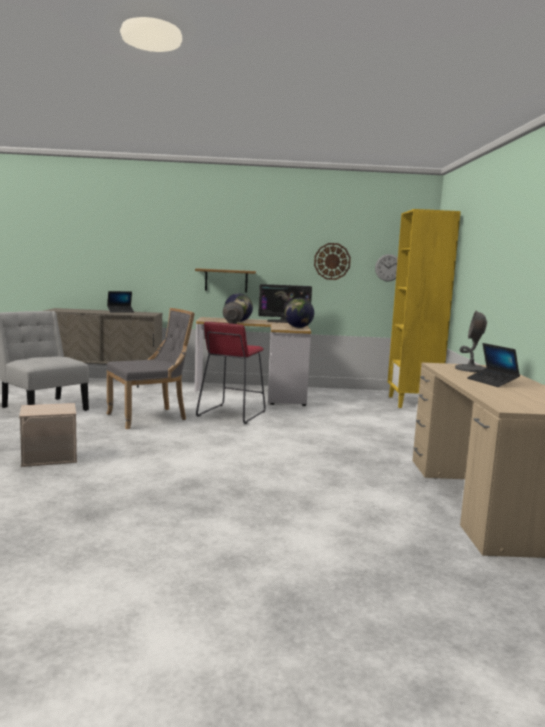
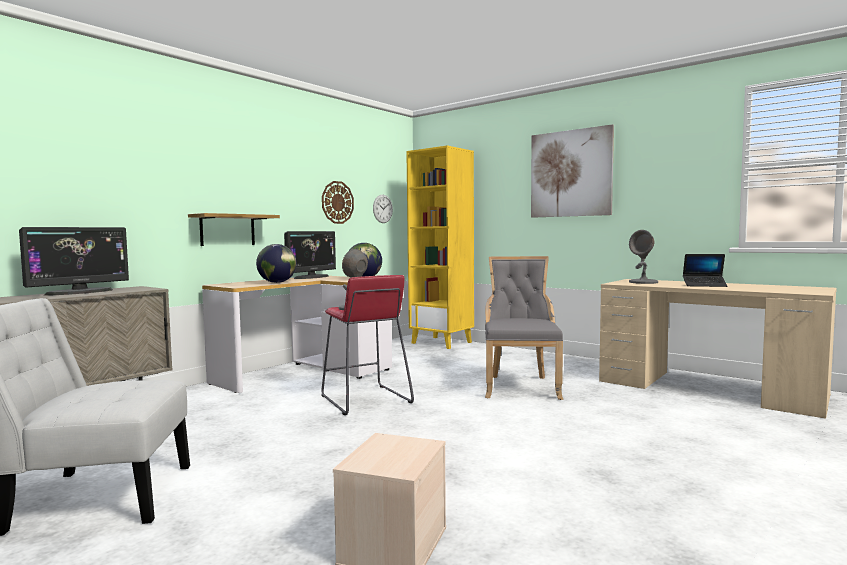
camera: 50 degrees left, 5 degrees down
grey chair [106,308,195,429] -> grey chair moved to [485,256,563,400]
laptop [107,291,134,313] -> monitor [19,227,129,295]
none -> picture [531,124,614,218]

